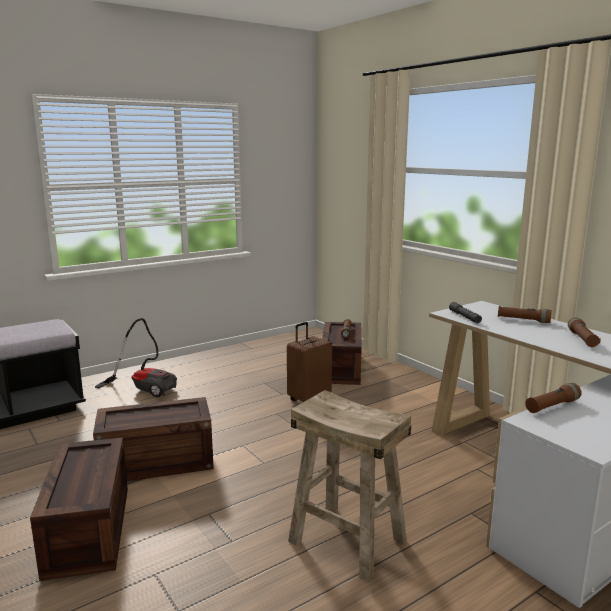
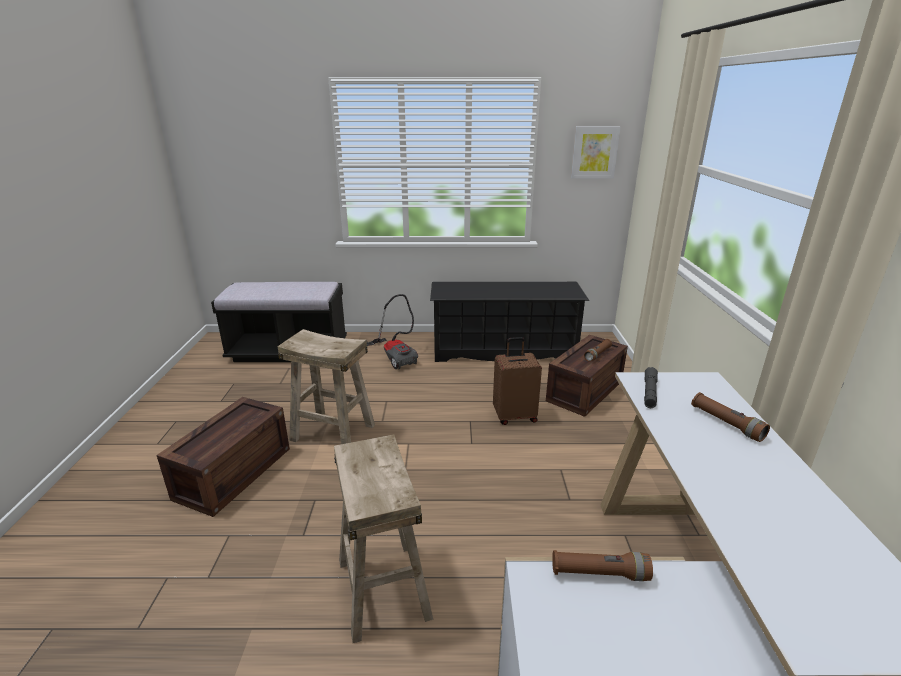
camera: 35 degrees right, 10 degrees up
crate [93,397,214,481] -> beige stool [278,329,375,444]
brown flashlight [568,318,601,347] -> none
none -> black shoe rack [430,282,589,362]
none -> picture [571,126,621,179]

